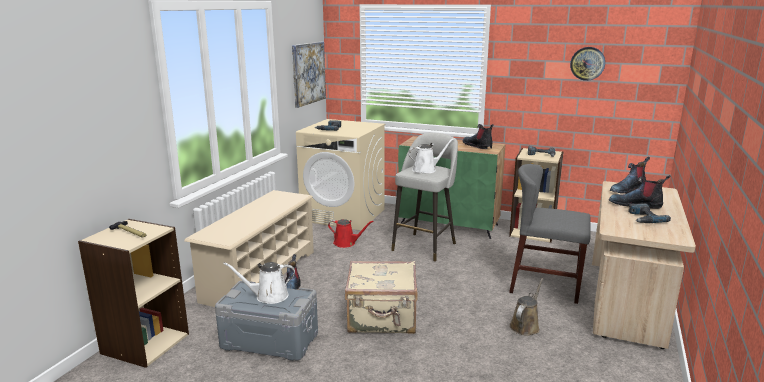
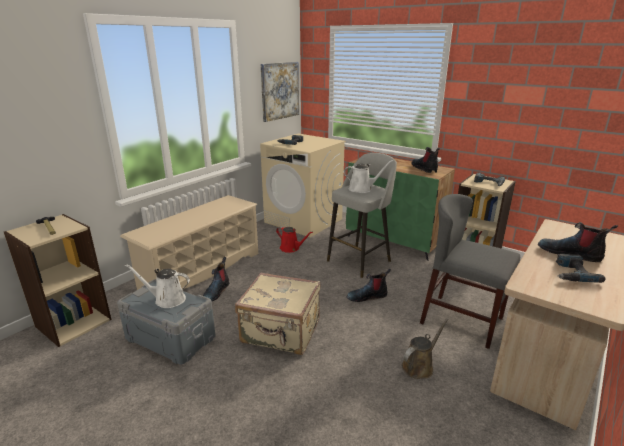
camera: 15 degrees right, 5 degrees up
wall clock [570,47,605,81] -> none
boot [610,157,650,194] -> boot moved to [347,269,391,302]

